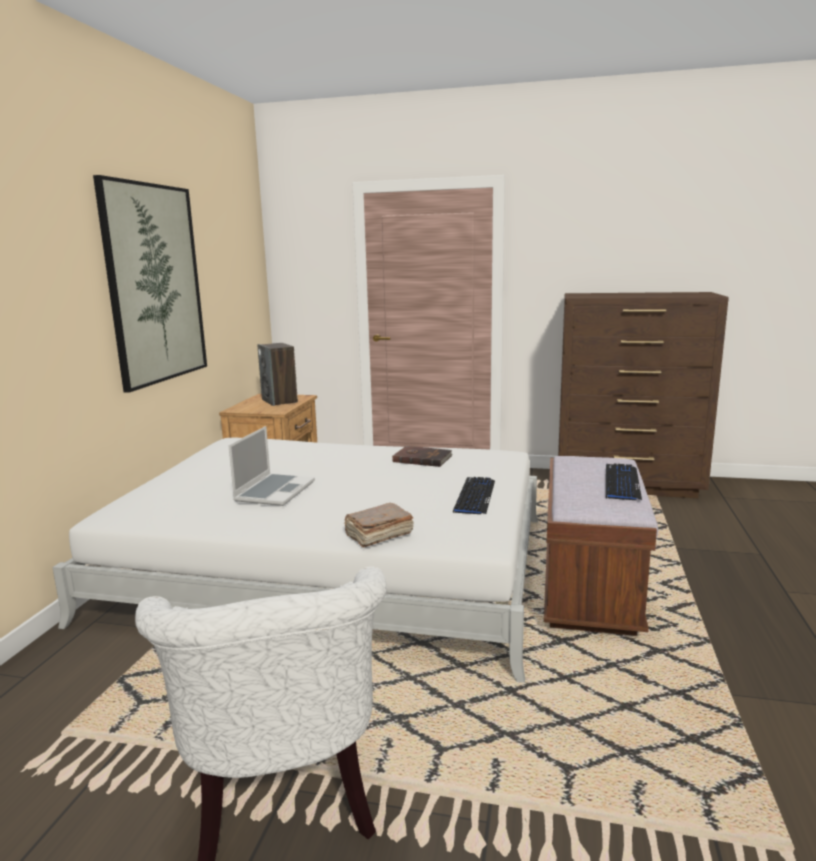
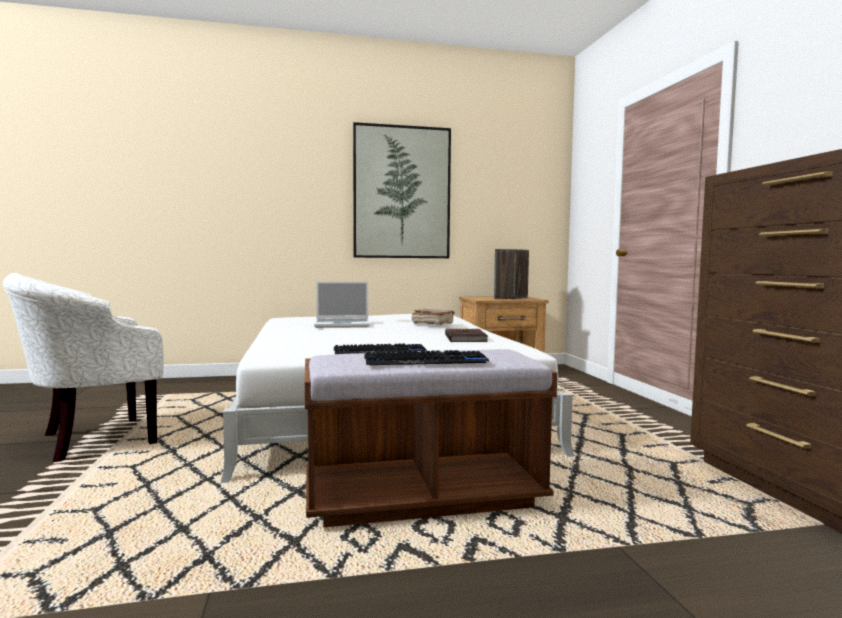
camera: 65 degrees right, 10 degrees down
brown book [344,503,414,548] -> brown book moved to [412,309,455,325]

